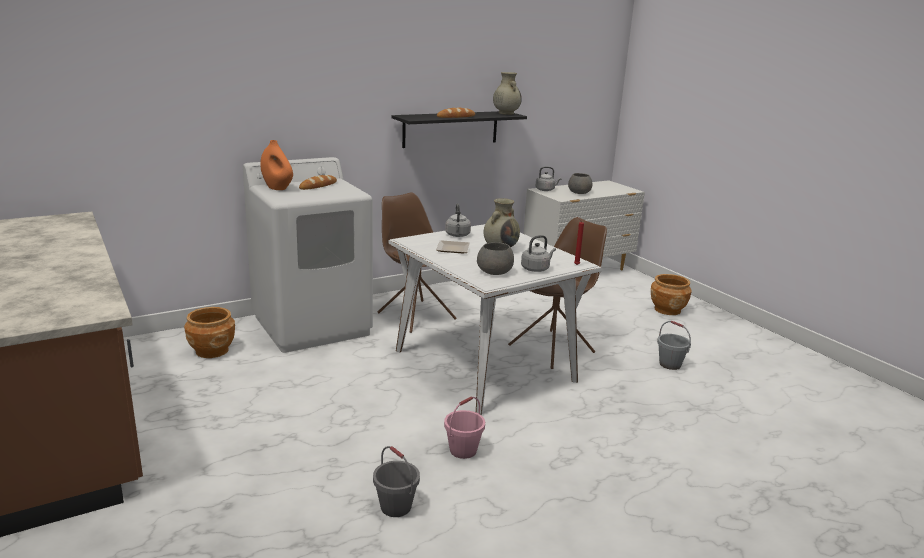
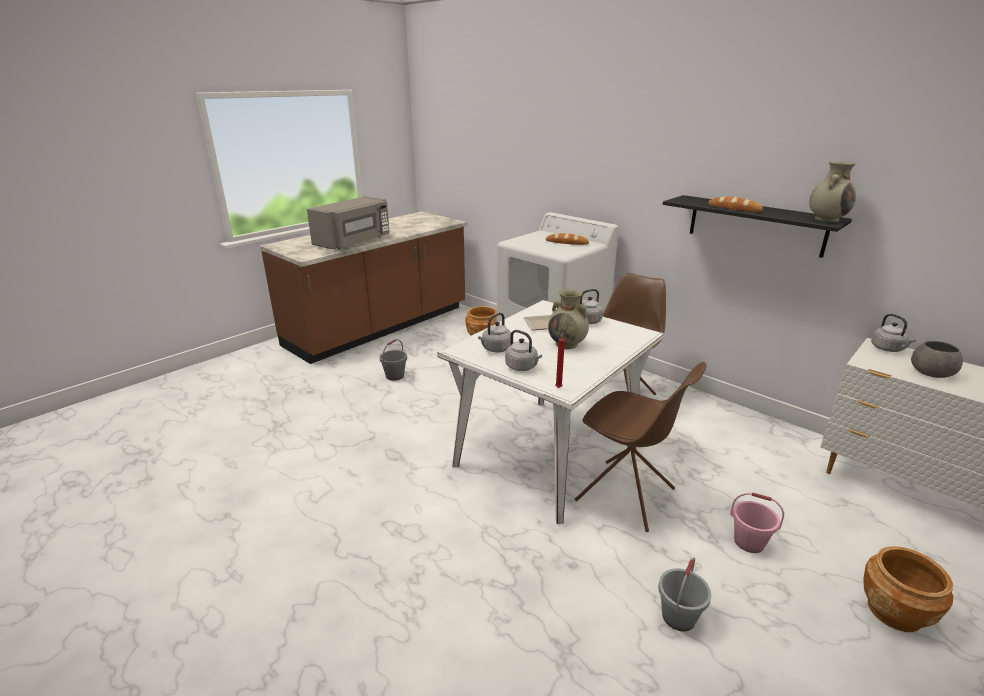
camera: 75 degrees right, 5 degrees up
orange vase [260,140,293,190] -> none
grey bucket [373,446,420,517] -> grey bucket moved to [379,339,407,381]
pink bucket [444,396,485,459] -> pink bucket moved to [730,492,784,553]
grey bowl [477,242,514,275] -> grey kettle [478,313,511,352]
none -> grey microwave [307,196,390,249]

